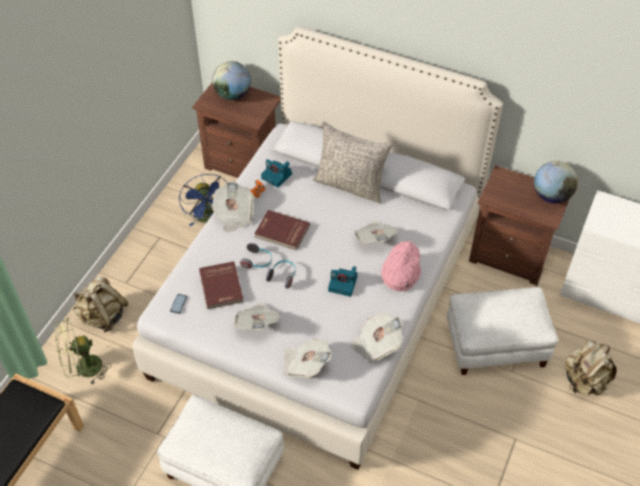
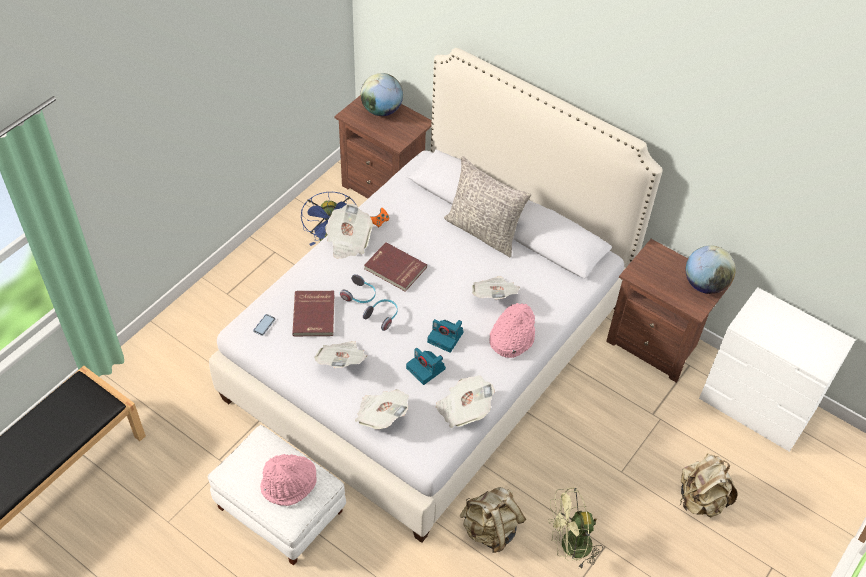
camera: 10 degrees right, 0 degrees up
green fan [55,318,111,385] -> green fan moved to [548,487,603,570]
beige backpack [73,276,128,332] -> beige backpack moved to [460,487,526,553]
camera [261,159,292,188] -> camera moved to [406,348,446,385]
white ottoman [447,287,559,375] -> none
none -> pink hat [260,454,317,506]

